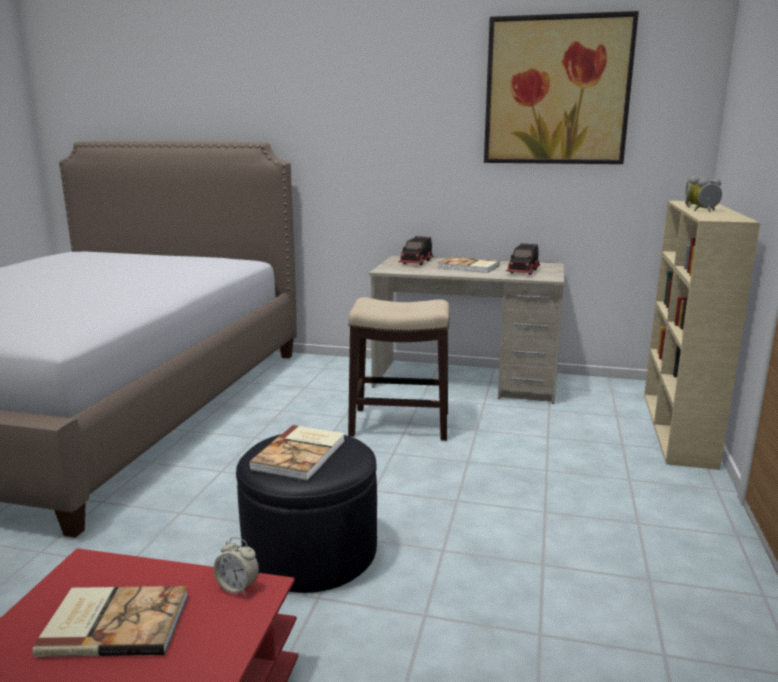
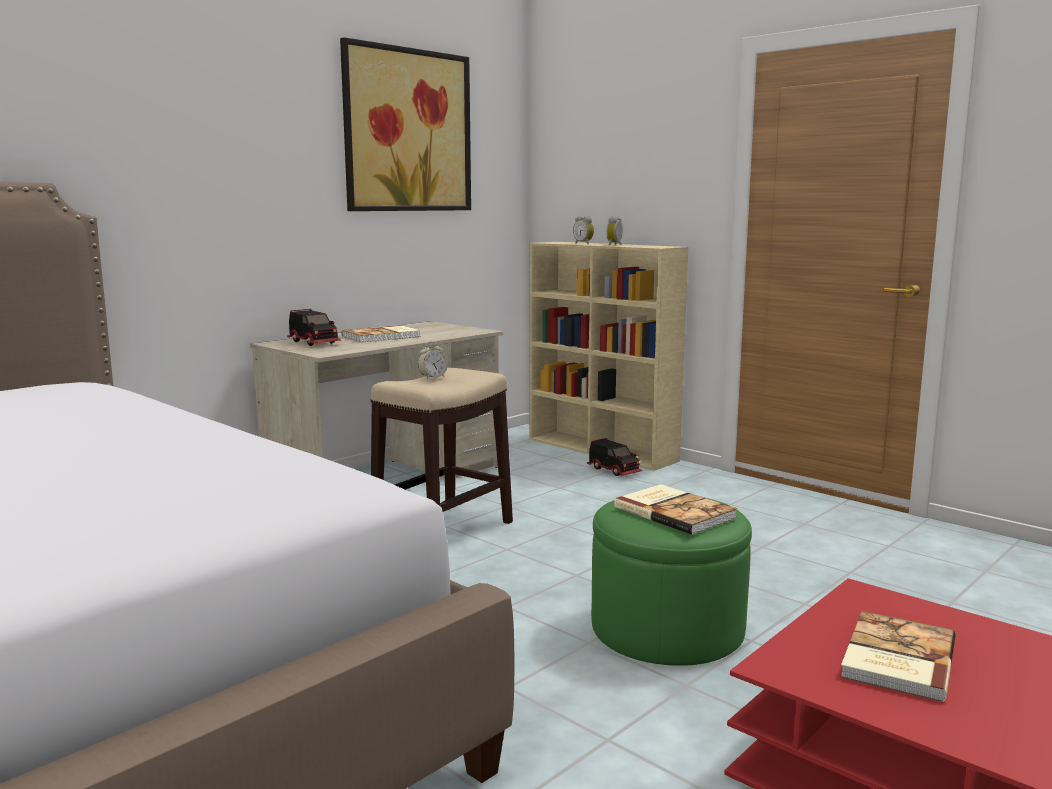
camera: 60 degrees left, 5 degrees down
alarm clock [214,537,259,595] -> alarm clock moved to [418,341,448,379]
black ottoman [236,434,377,593] -> green ottoman [591,497,752,666]
toy truck [506,243,540,275] -> toy truck moved to [587,438,643,476]

